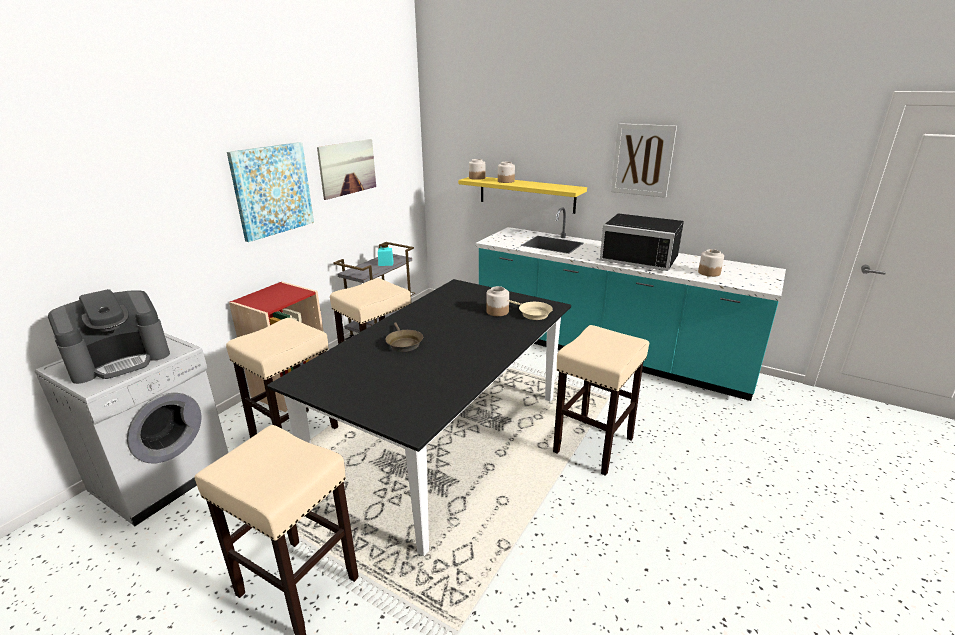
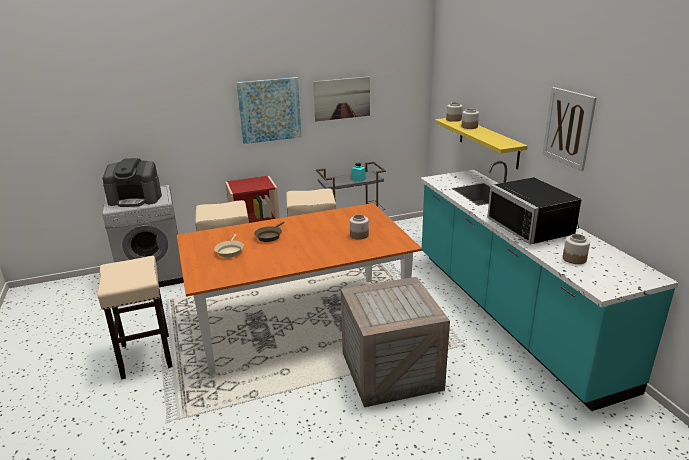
camera: 40 degrees right, 0 degrees up
black dining table [267,279,571,556] -> orange dining table [177,203,422,375]
beige frying pan [509,300,553,320] -> beige frying pan moved to [214,234,244,258]
beige stool [553,325,649,476] -> crate [341,277,450,407]

